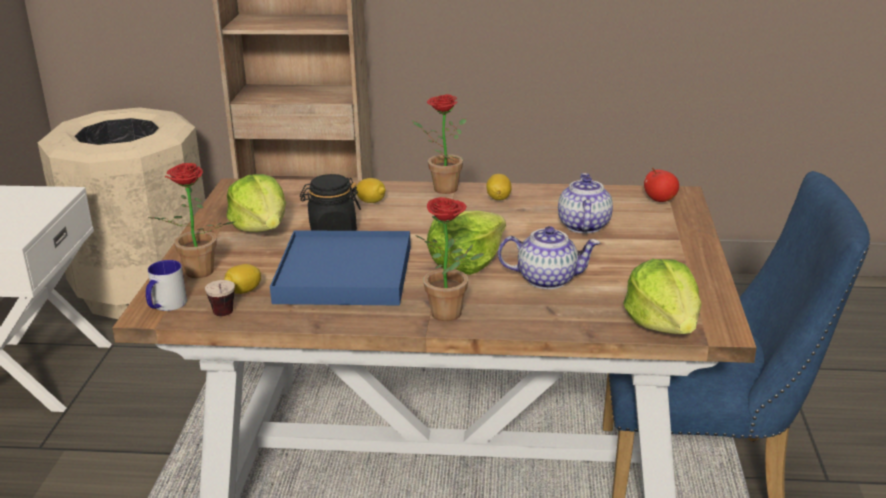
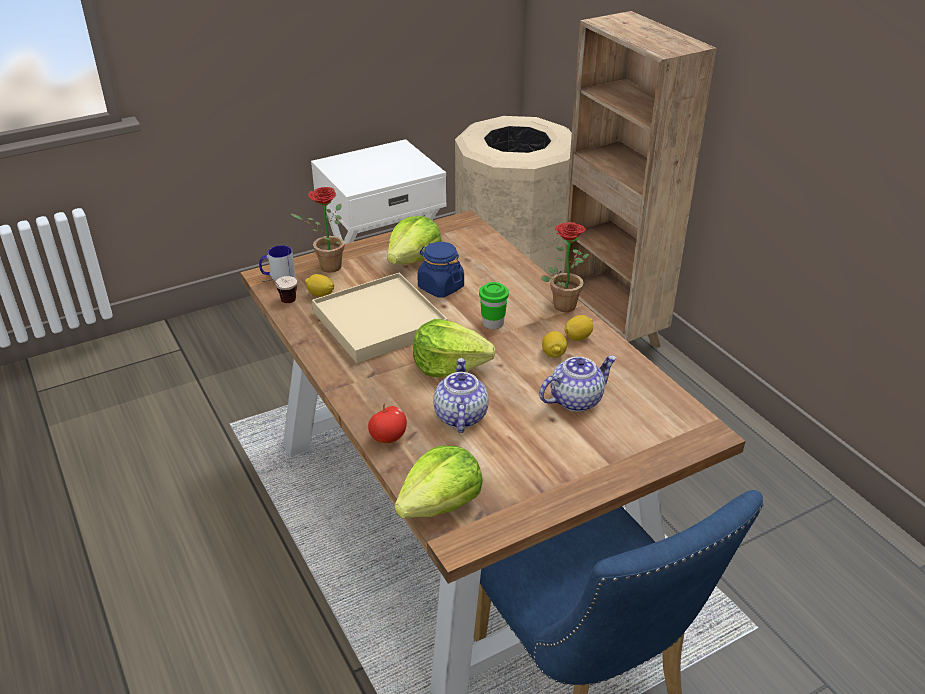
camera: 55 degrees right, 10 degrees up
blue tray [270,230,411,305] -> beige tray [312,273,447,363]
black jar [300,174,361,231] -> blue jar [417,242,464,298]
lemon [356,178,386,203] -> lemon moved to [542,331,567,358]
potted plant [415,197,484,321] -> none
teapot [498,226,600,289] -> teapot turned 150 degrees counterclockwise [434,358,489,433]
apple [644,168,679,202] -> apple moved to [368,403,407,444]
none -> green cup [479,282,509,330]

